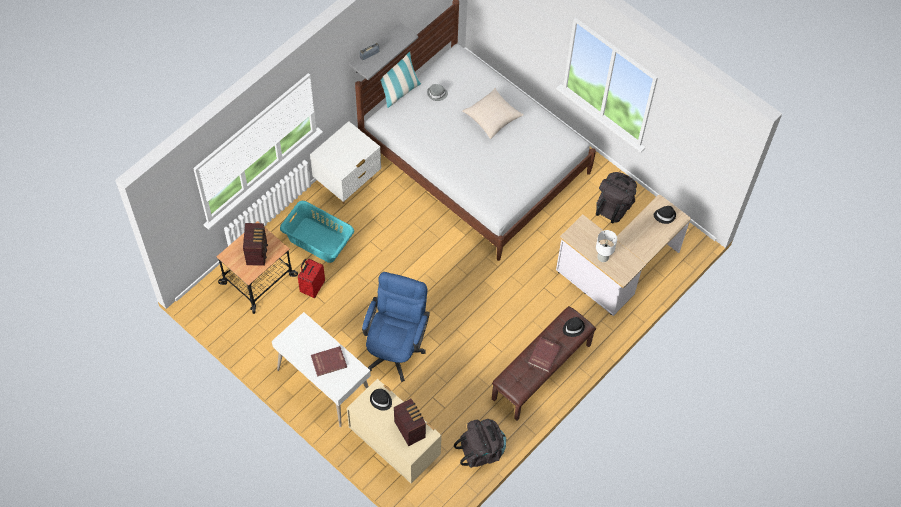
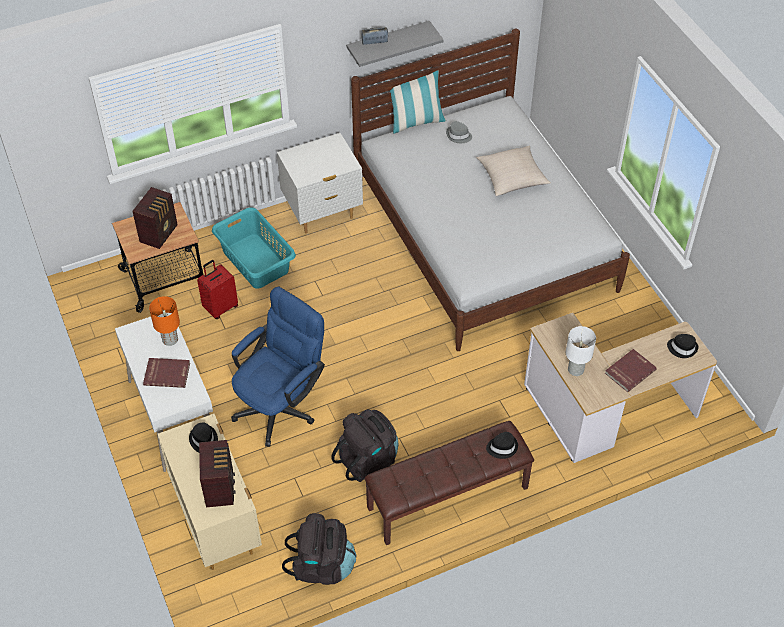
camera: 25 degrees right, 10 degrees down
red book [528,338,561,372] -> red book moved to [605,349,657,392]
black backpack [596,172,637,223] -> black backpack moved to [331,409,398,482]
none -> orange table lamp [149,296,180,346]

